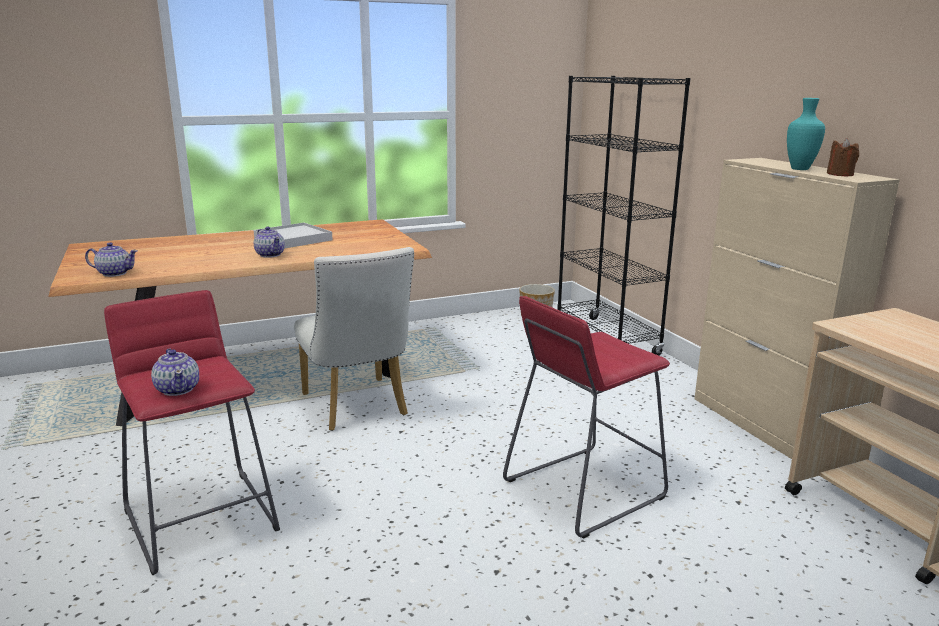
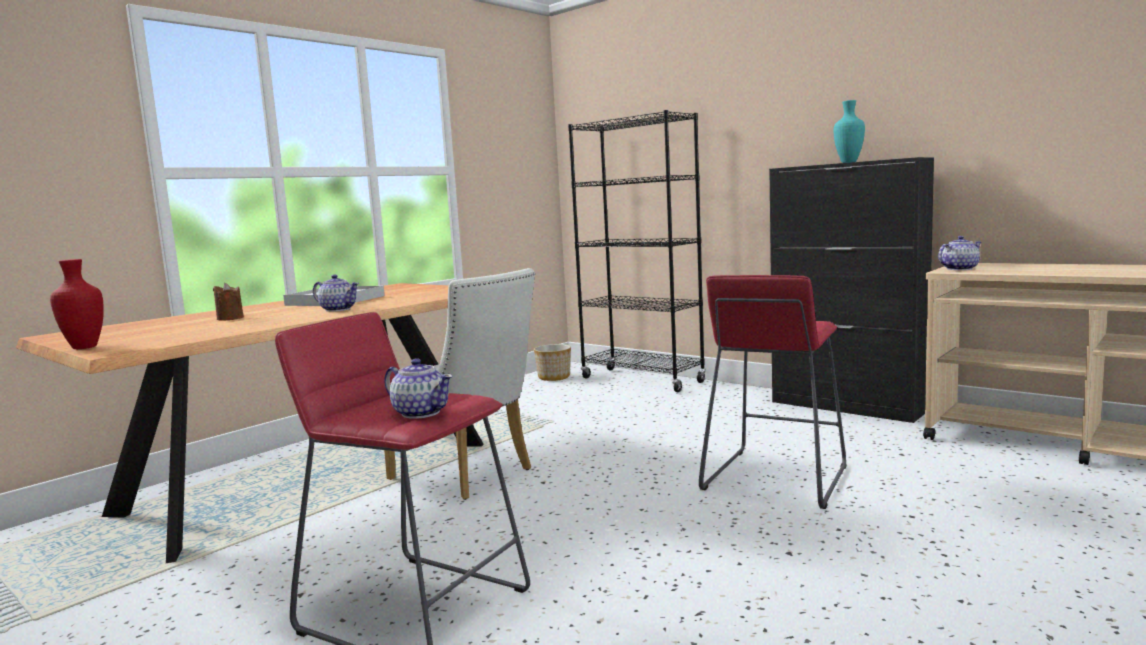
camera: 25 degrees left, 10 degrees down
teapot [85,242,137,277] -> teapot moved to [938,236,982,270]
beige cabinet [694,158,900,459] -> black cabinet [769,157,934,423]
brown candle [827,138,859,176] -> brown candle moved to [213,283,244,321]
none -> red vase [50,259,104,349]

